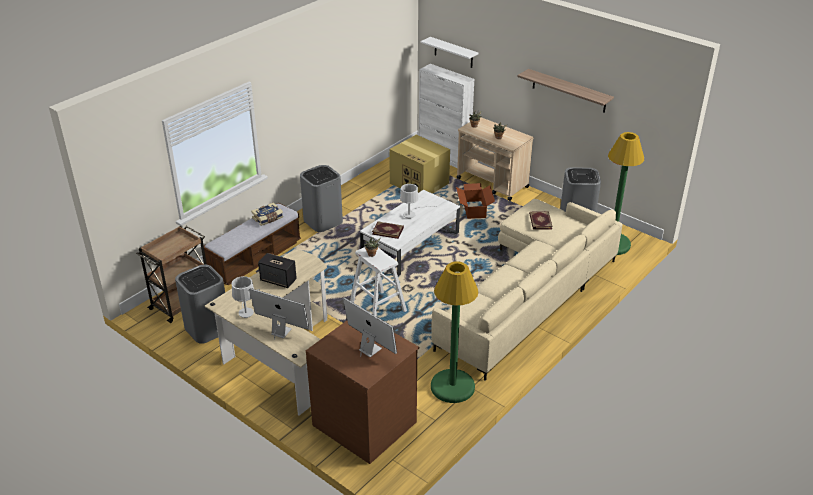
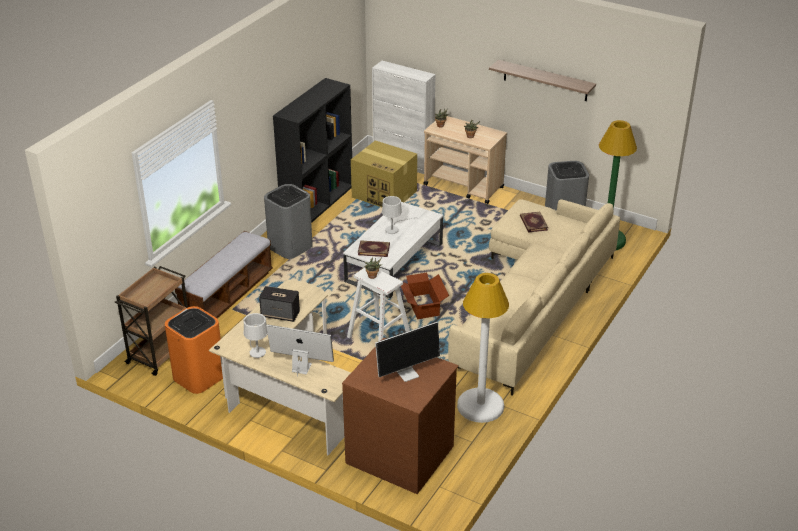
camera: 10 degrees left, 0 degrees up
grey trash can [175,265,225,344] -> orange trash can [165,306,223,394]
book [251,202,283,226] -> none
monitor [343,298,397,357] -> monitor turned 120 degrees clockwise [375,322,440,382]
white shelf [421,37,479,68] -> none
green floor lamp [431,261,479,403] -> white floor lamp [457,273,509,423]
cardboard box [456,183,495,219] -> cardboard box moved to [401,273,449,319]
none -> black bookcase [273,78,352,223]

